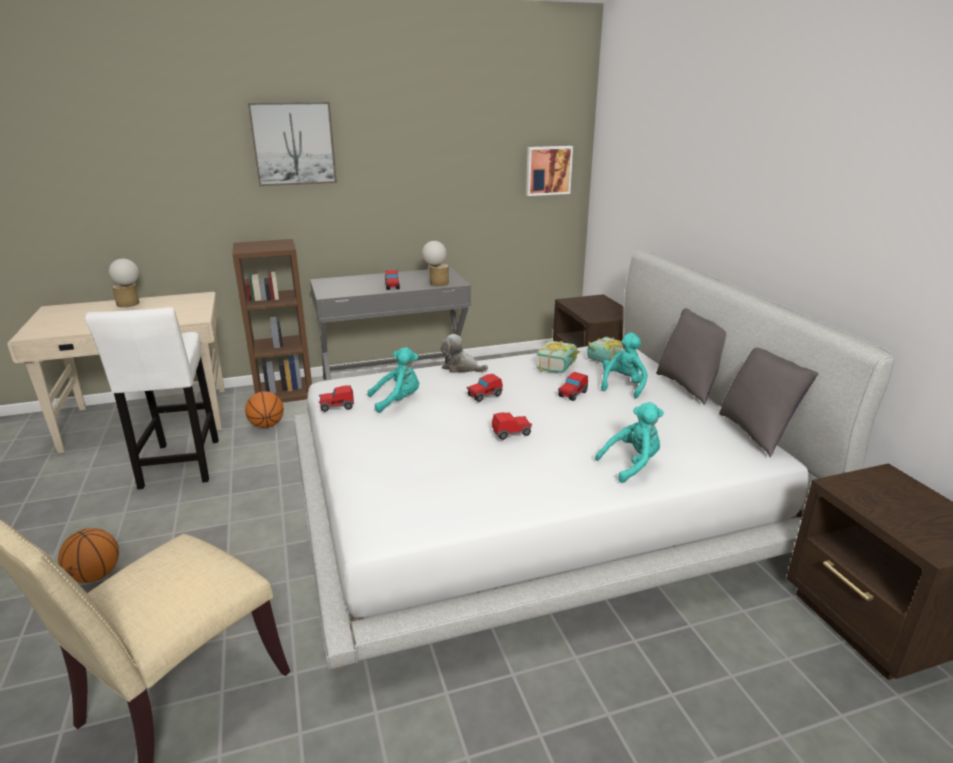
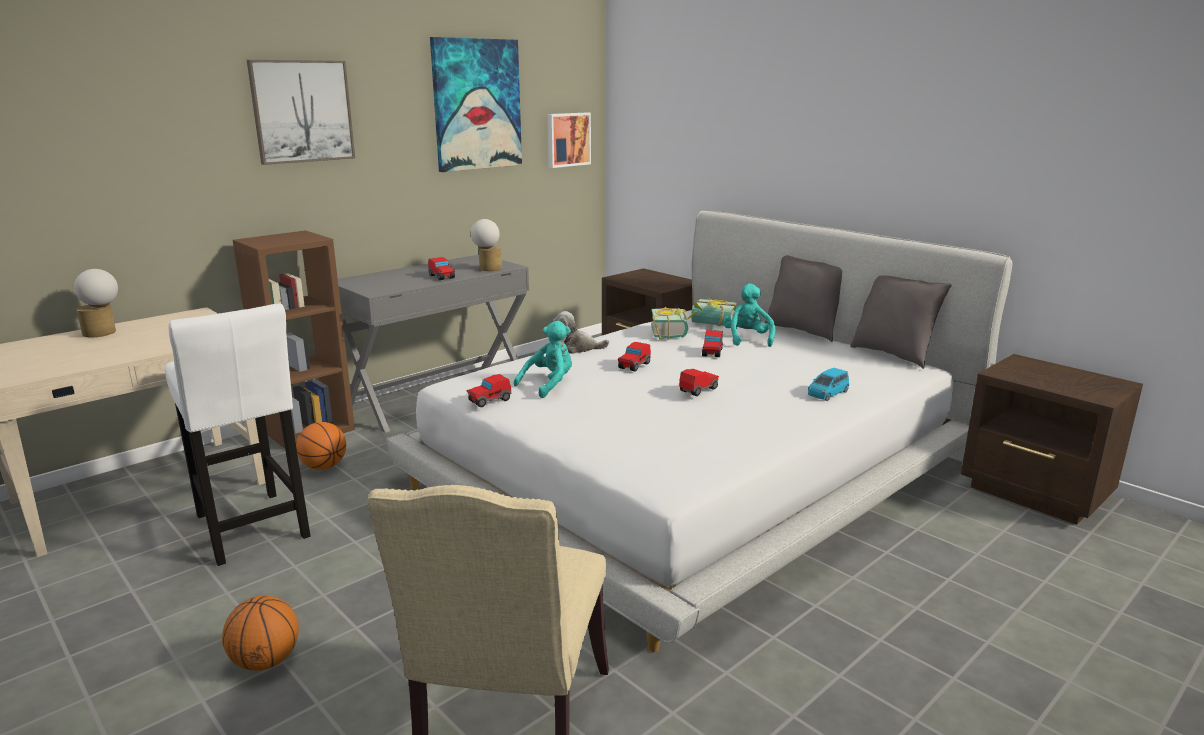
camera: 25 degrees left, 5 degrees down
turquoise plush toy [595,402,664,483] -> blue toy car [808,368,849,401]
none -> picture [430,37,522,172]

